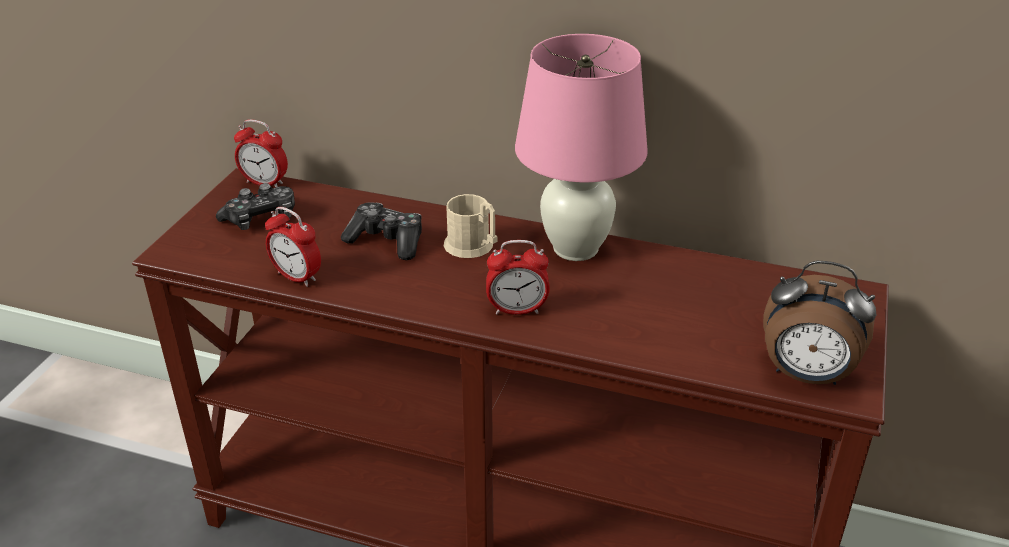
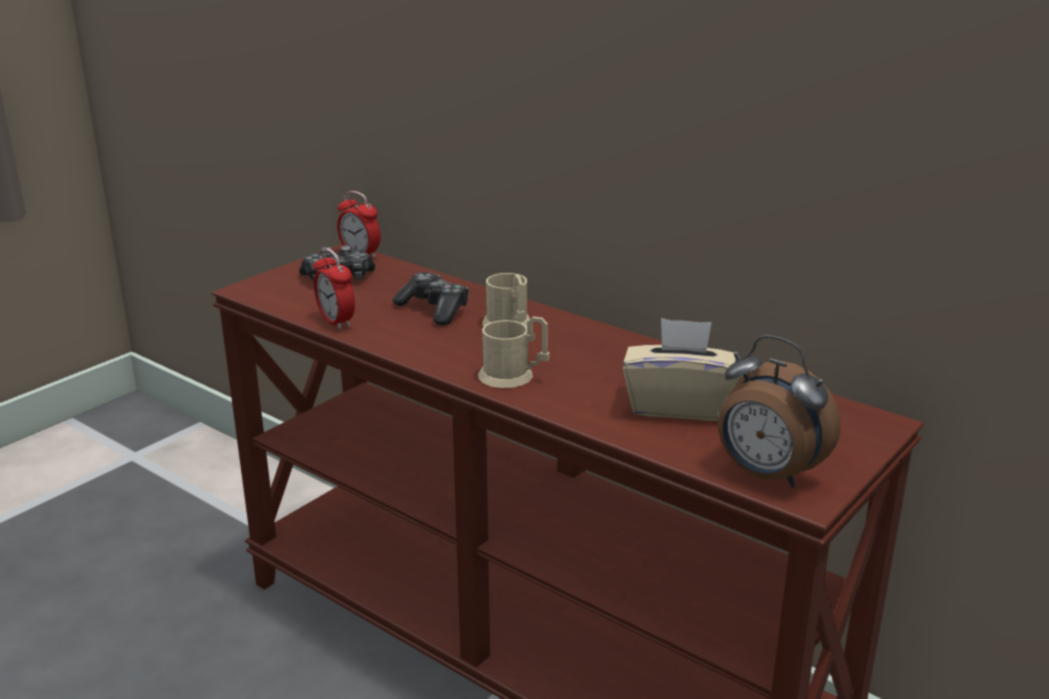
camera: 20 degrees right, 10 degrees down
alarm clock [486,240,550,315] -> beige mug [478,317,550,388]
pink table lamp [515,34,648,261] -> none
none -> beige tissue box [623,318,743,421]

